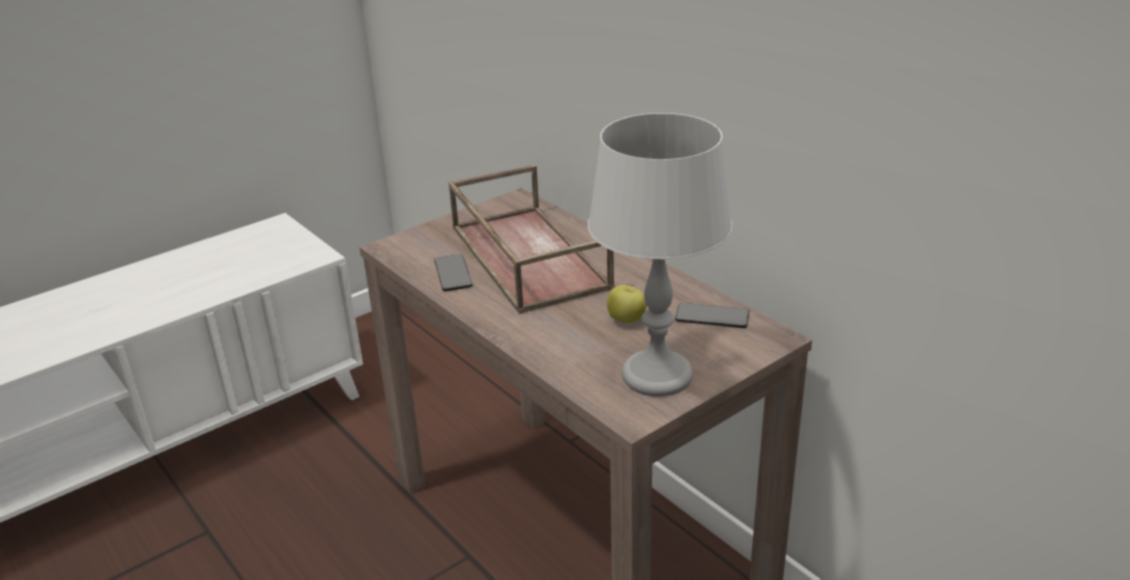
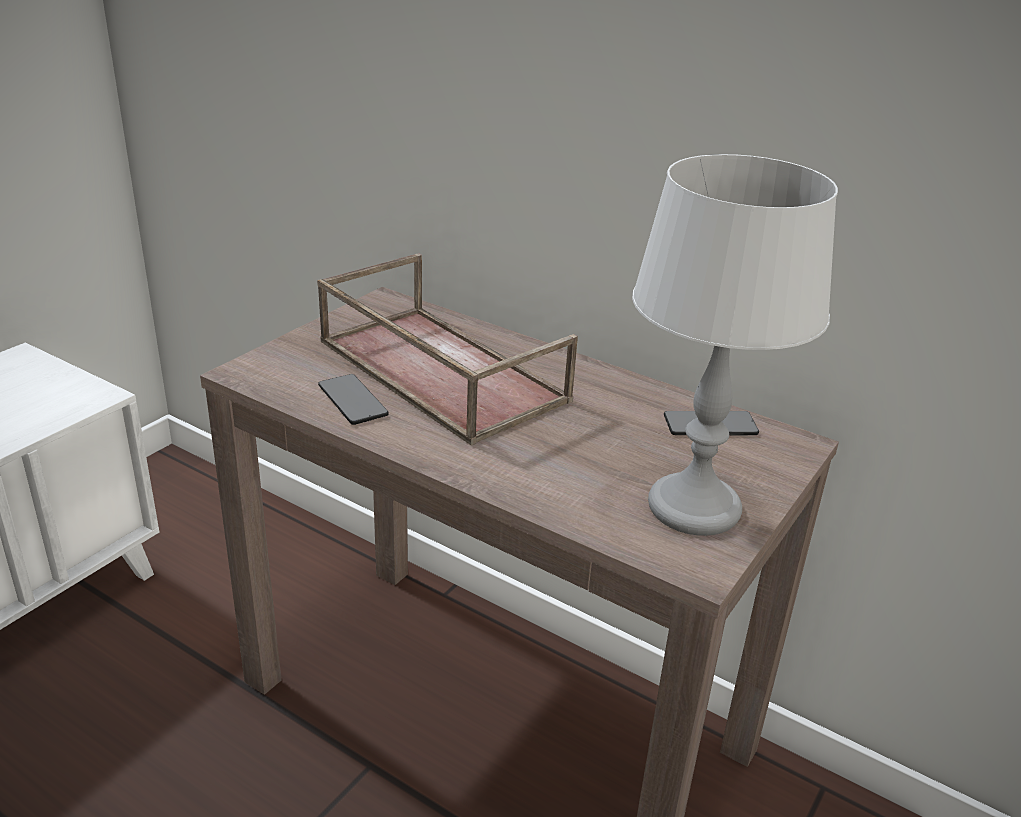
camera: 20 degrees left, 0 degrees up
apple [607,285,647,323] -> none

